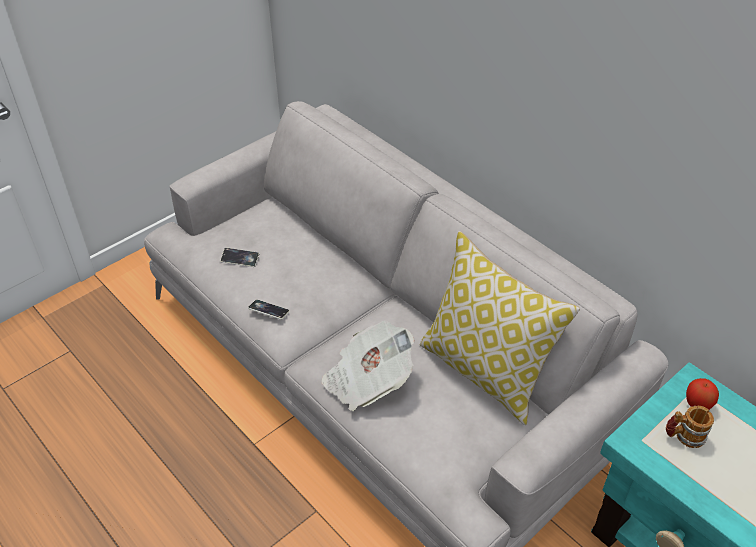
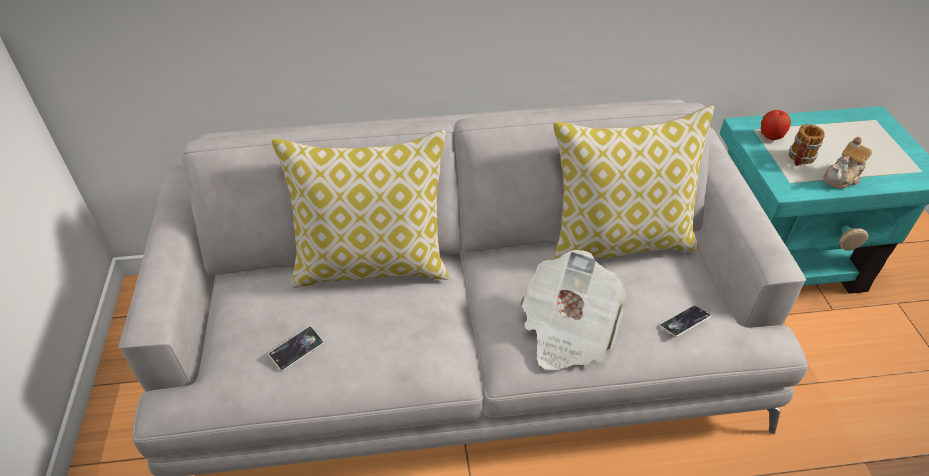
camera: 55 degrees left, 0 degrees up
phone [248,300,290,320] -> phone moved to [660,305,711,337]
none -> pillow [271,130,450,288]
none -> teapot [823,137,872,189]

